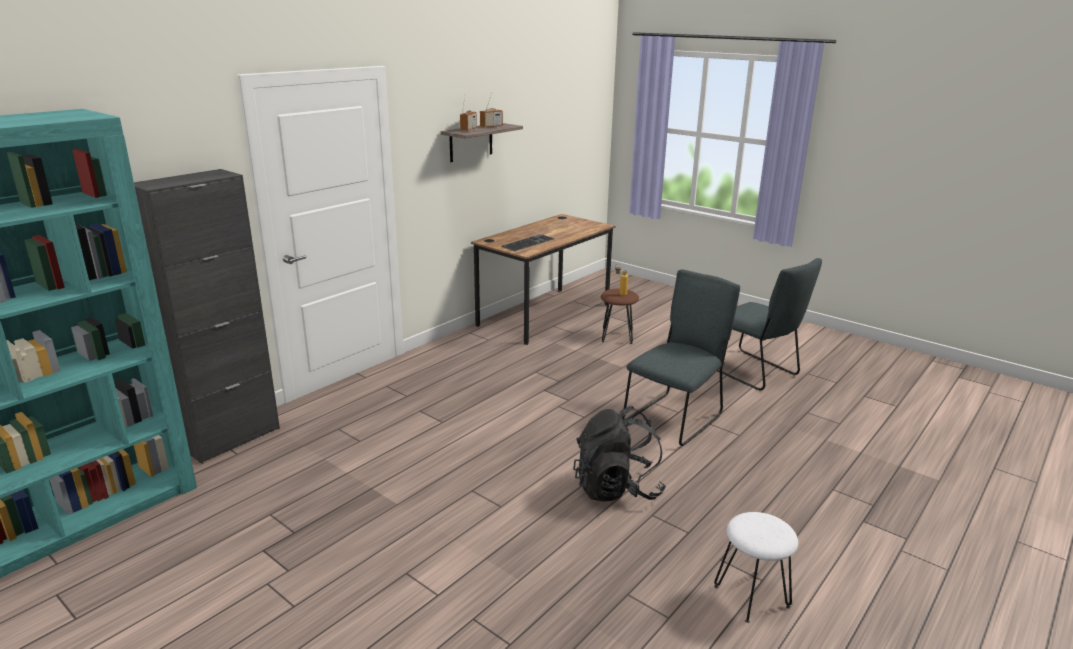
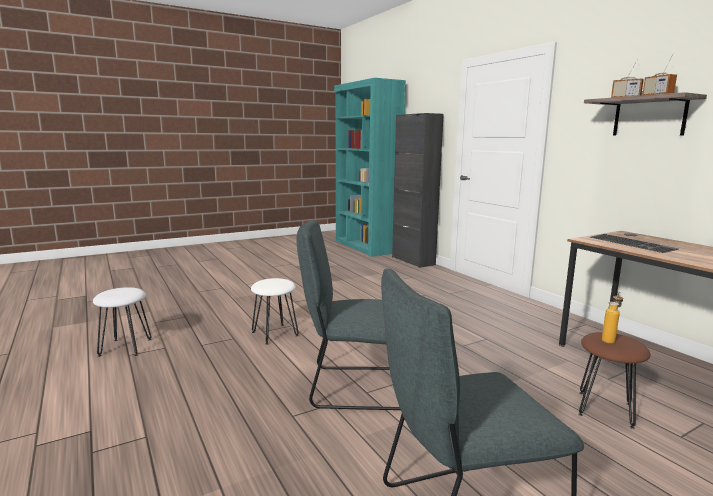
camera: 110 degrees right, 10 degrees down
black backpack [573,406,666,502] -> white stool [251,278,299,345]
grey chair [622,270,740,446] -> grey chair turned 120 degrees clockwise [297,220,401,410]

